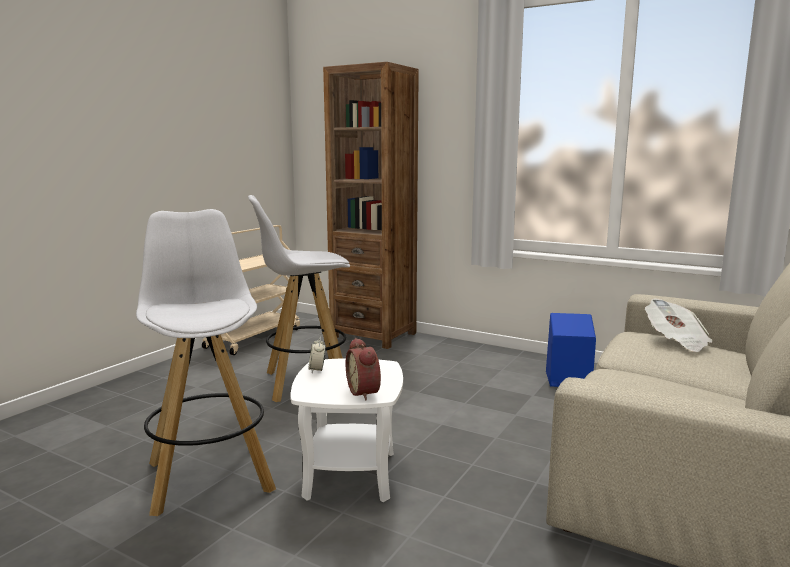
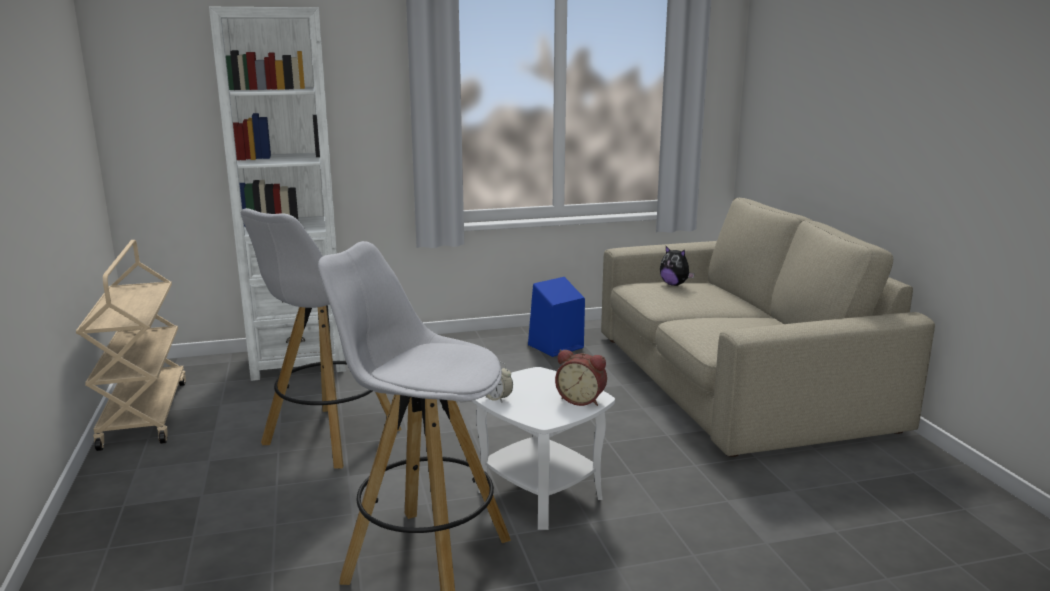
camera: 45 degrees left, 5 degrees up
brown bookcase [323,62,419,349] -> white bookcase [209,7,345,381]
newspaper [645,298,713,352] -> plush toy [660,246,695,286]

